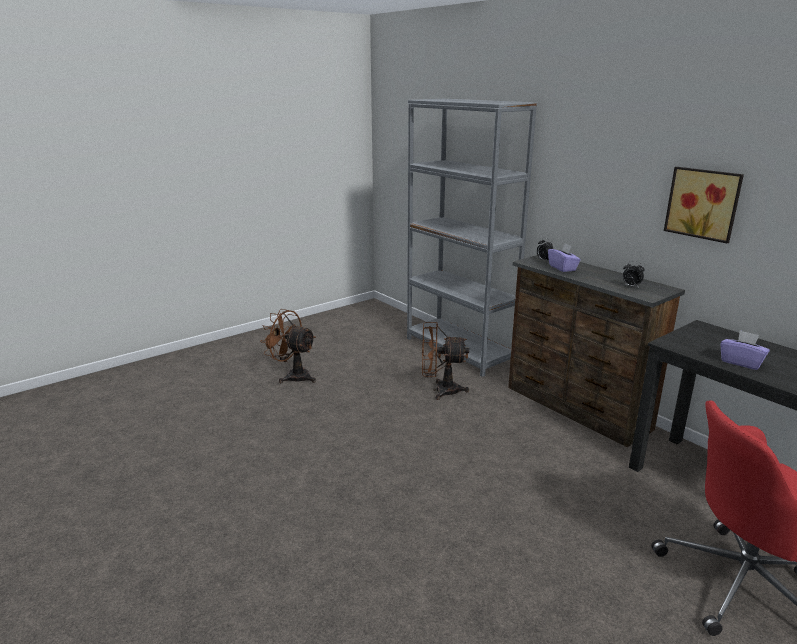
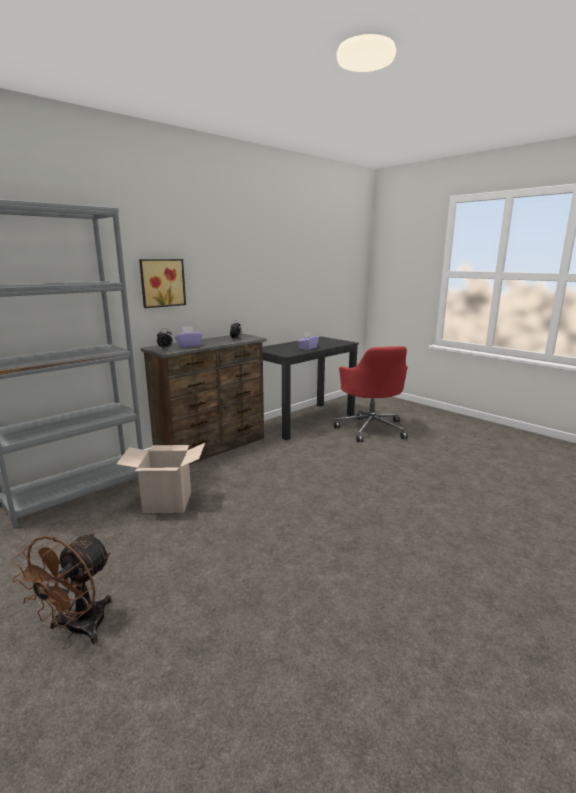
camera: 95 degrees left, 5 degrees down
brown fan [422,322,469,400] -> cardboard box [116,443,205,513]
picture [664,167,744,243] -> picture moved to [139,259,186,308]

